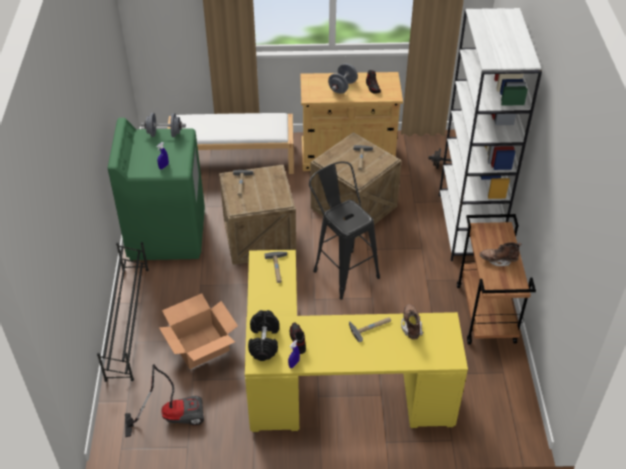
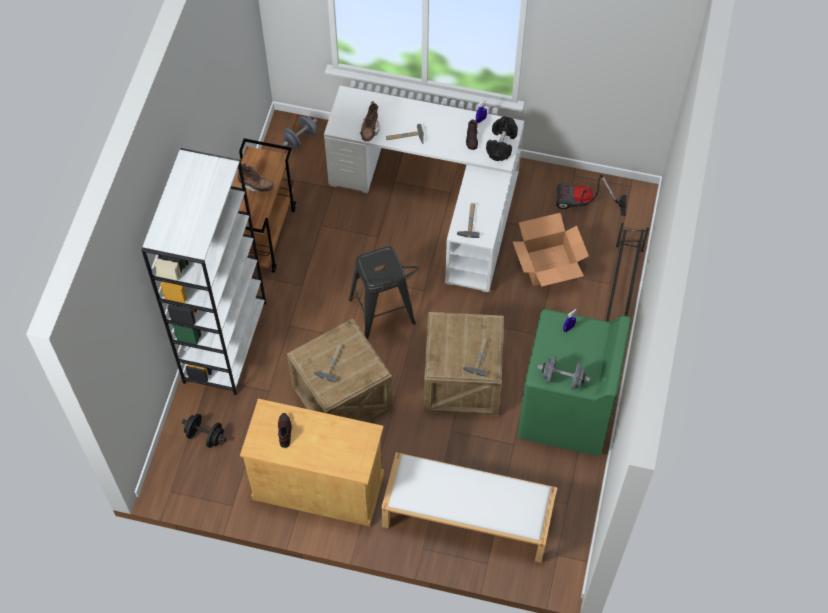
camera: 165 degrees left, 15 degrees up
yellow desk [245,250,468,432] -> white desk [324,86,524,292]
grey dumbbell [328,63,358,94] -> grey dumbbell moved to [283,116,317,149]

